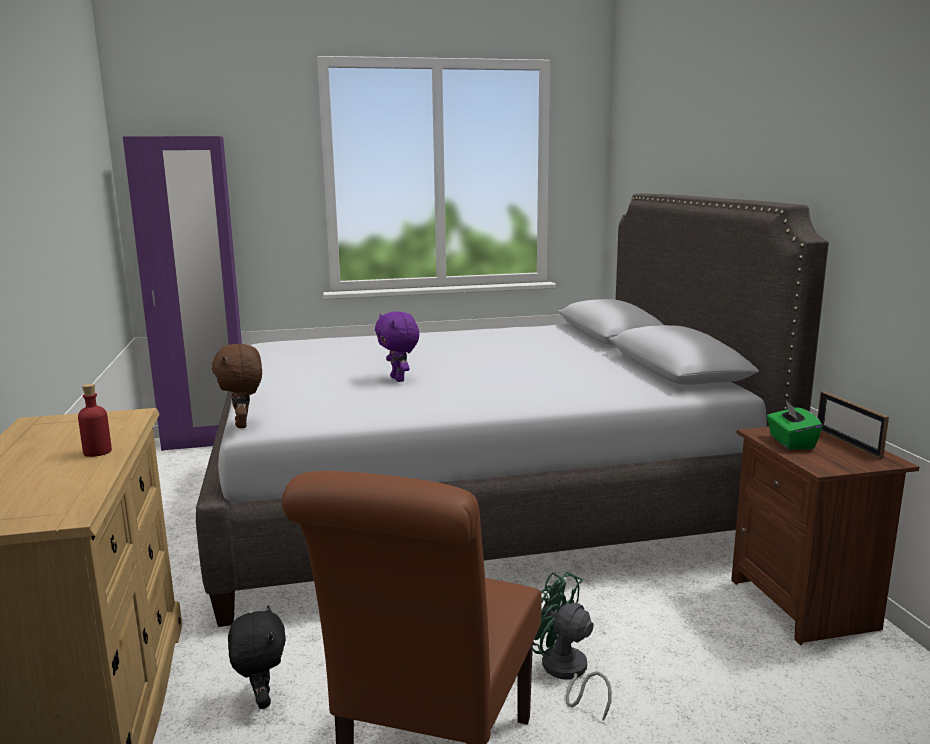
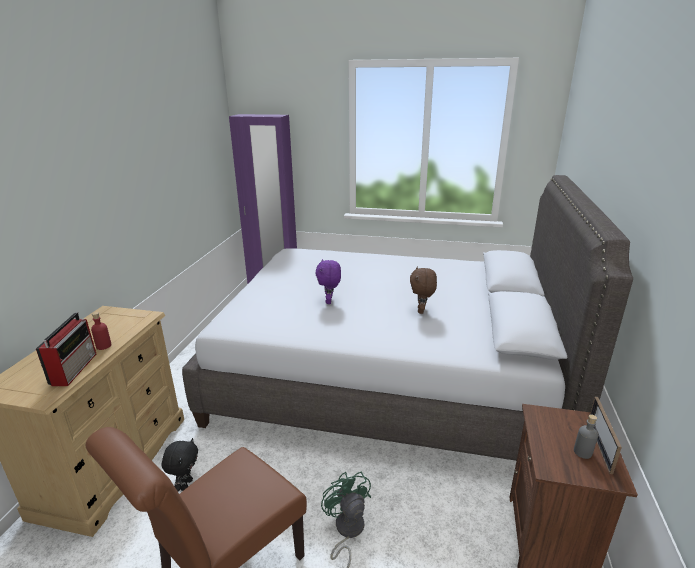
camera: 25 degrees right, 10 degrees up
brown plush toy [212,344,262,428] -> brown plush toy moved to [410,266,437,314]
green tissue box [767,401,822,450] -> none
none -> radio [36,312,96,386]
none -> grey bottle [574,414,598,459]

